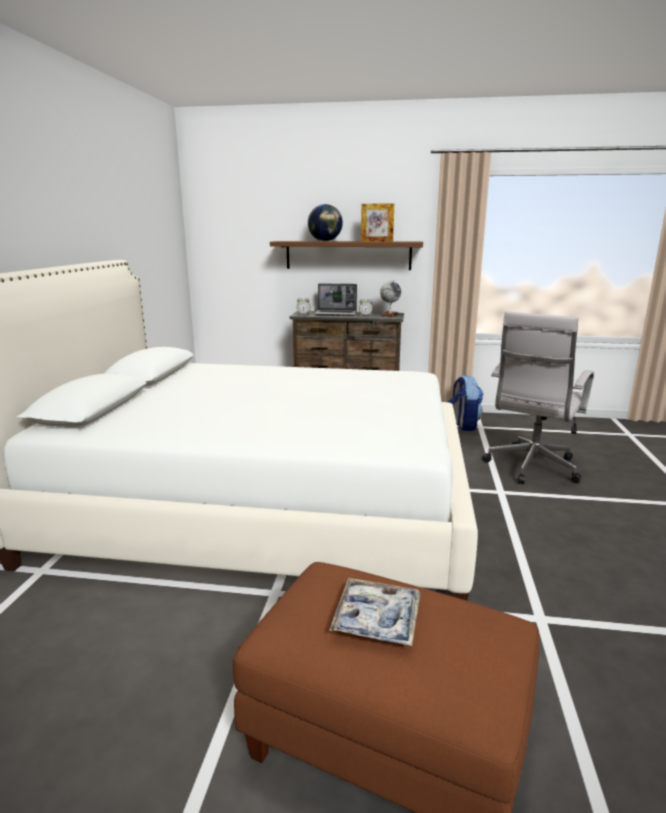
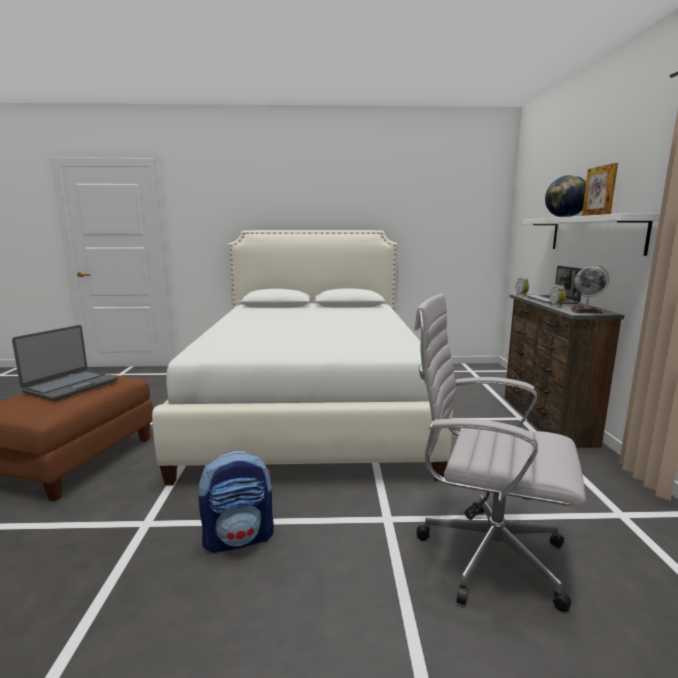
camera: 80 degrees right, 5 degrees down
brown shelf [270,241,423,270] -> white shelf [523,213,660,256]
tray [329,578,420,646] -> laptop [12,325,118,401]
backpack [448,375,483,431] -> backpack moved to [199,451,274,553]

